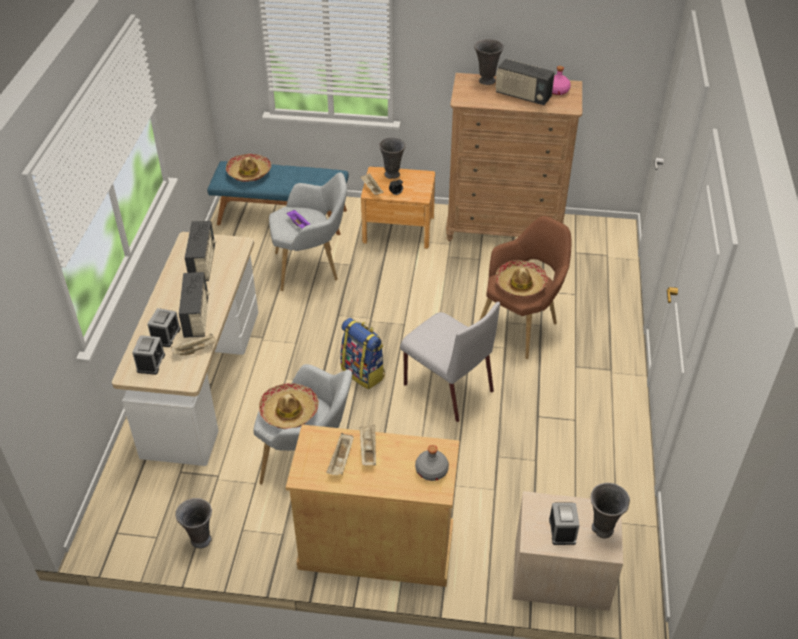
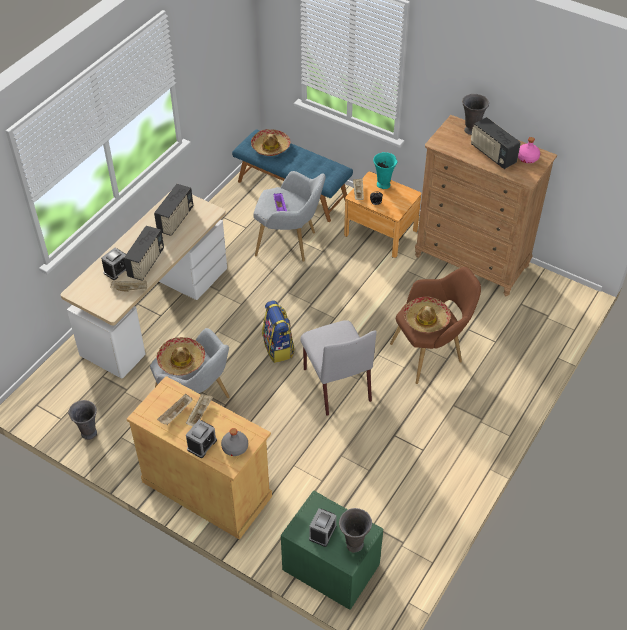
camera: 25 degrees right, 5 degrees up
alarm clock [132,335,165,375] -> alarm clock moved to [186,420,217,458]
grey vase [379,137,406,179] -> turquoise vase [373,152,398,189]
beige nightstand [513,491,623,611] -> green nightstand [281,491,383,610]

